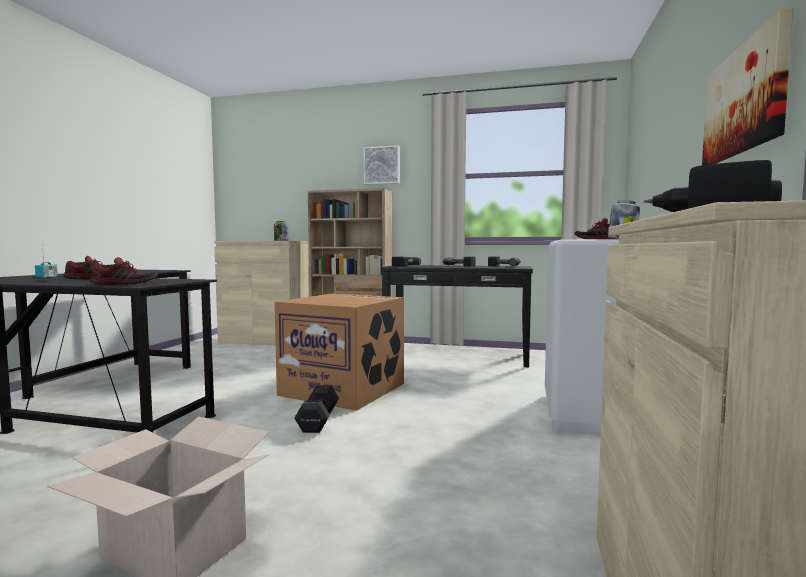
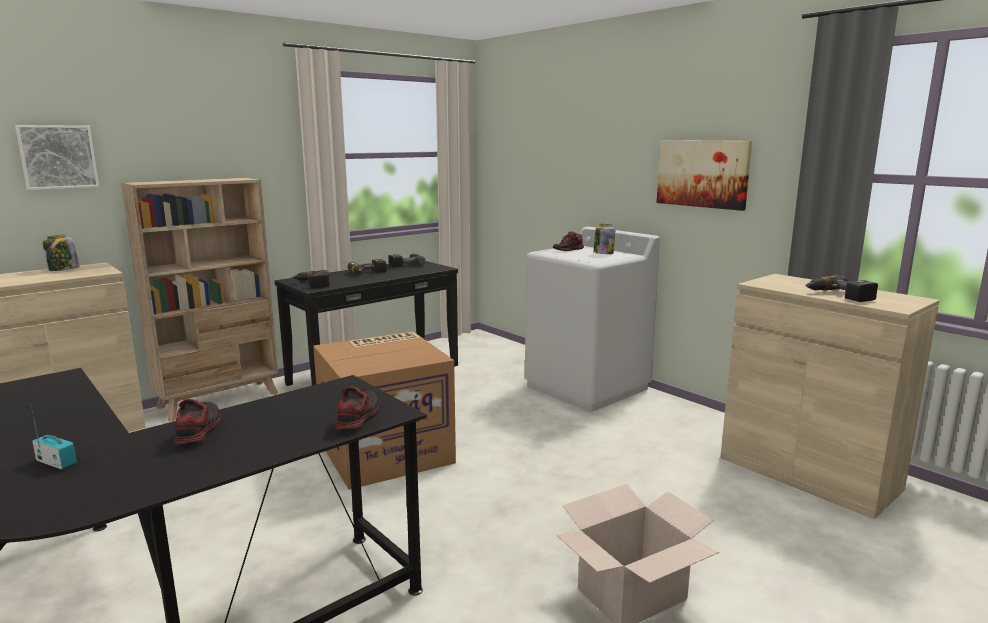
camera: 55 degrees left, 10 degrees up
black dumbbell [294,385,339,433] -> none
picture [364,145,400,185] -> picture moved to [15,125,99,190]

